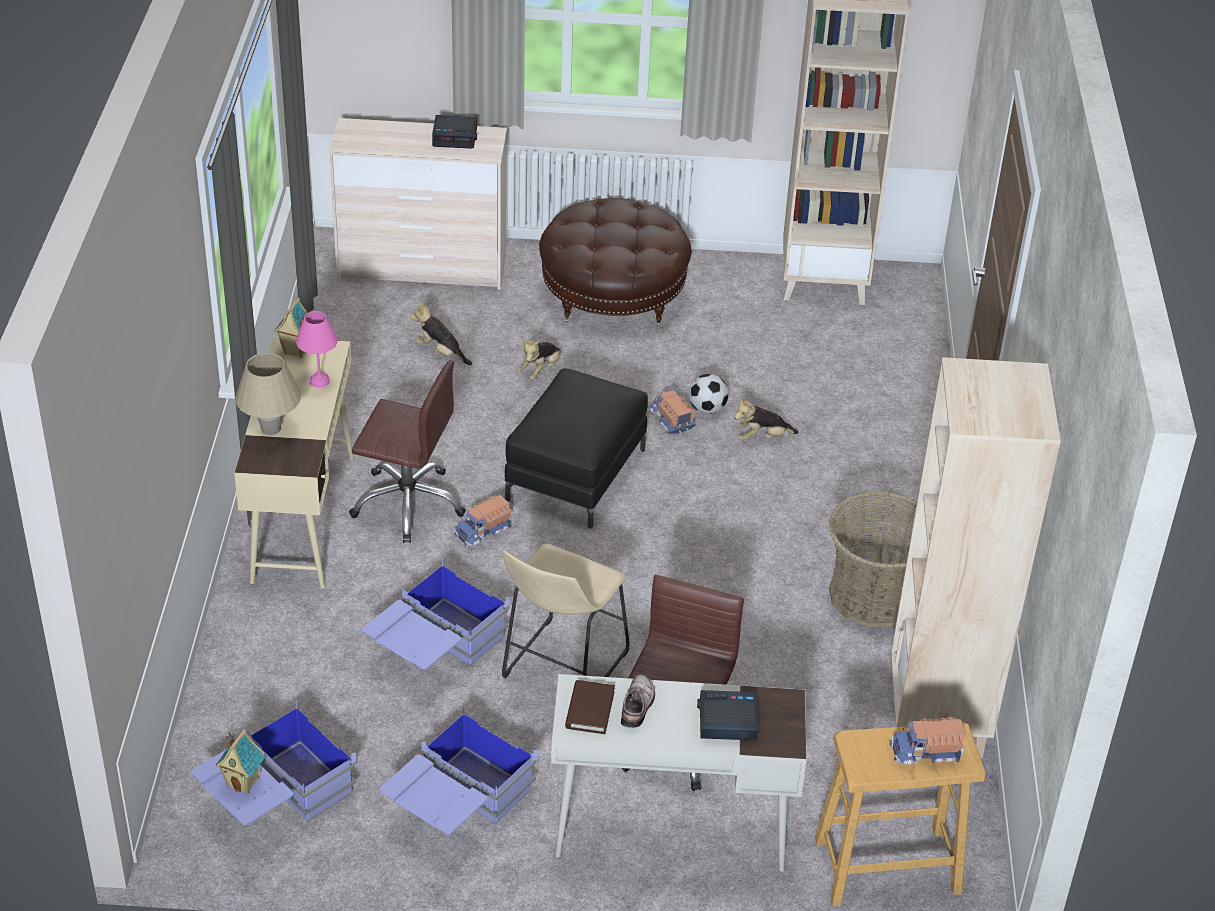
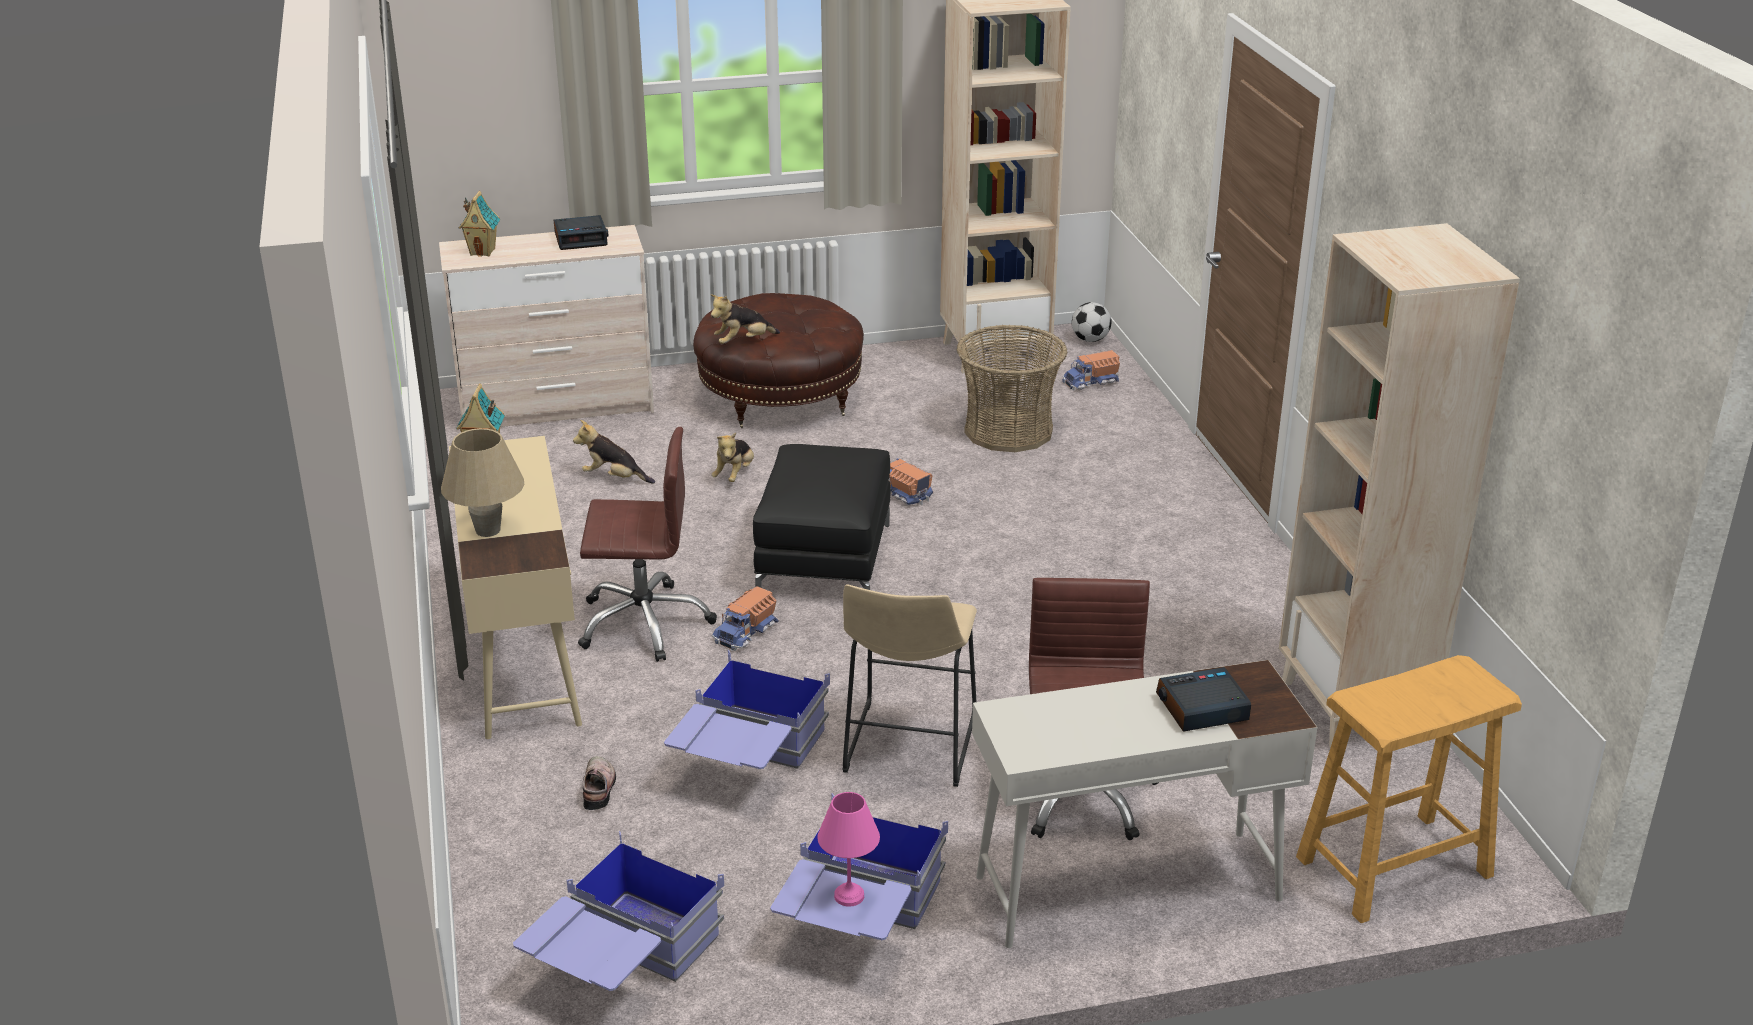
camera: 15 degrees left, 10 degrees down
toy house [216,729,265,794] -> toy house moved to [459,191,500,257]
pink table lamp [296,311,338,388] -> pink table lamp moved to [817,792,880,907]
brown book [565,680,615,734] -> none
shoe [621,675,655,728] -> shoe moved to [583,756,616,810]
football [689,374,728,414] -> football moved to [1072,302,1112,342]
plush toy [734,398,799,440] -> plush toy moved to [710,294,780,344]
basket [828,491,917,627] -> basket moved to [957,325,1067,452]
toy truck [890,717,966,765] -> toy truck moved to [1062,350,1120,390]

